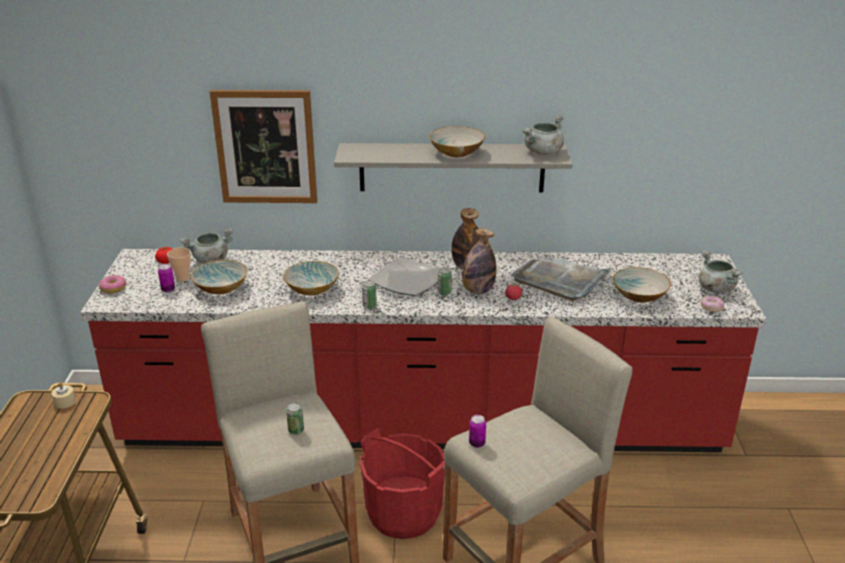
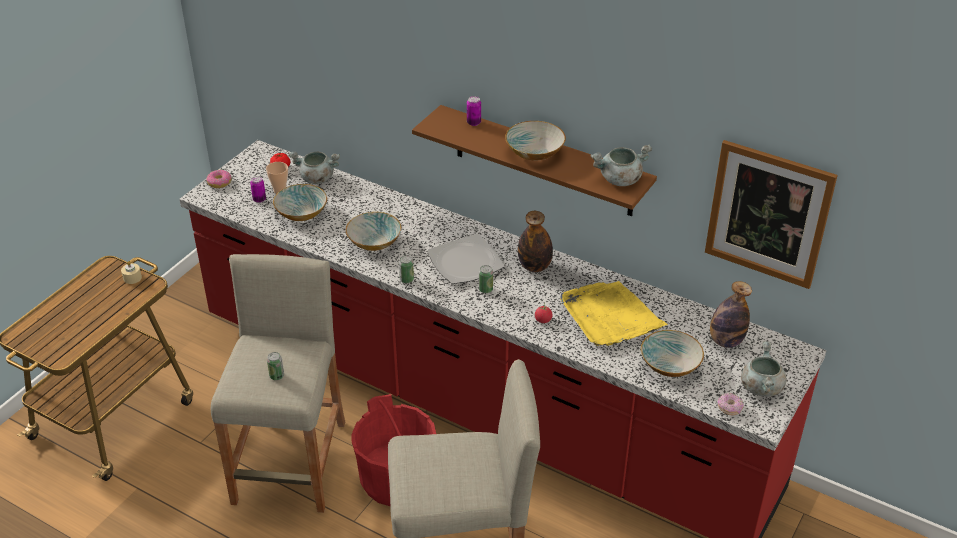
camera: 30 degrees right, 10 degrees up
picture [210,90,317,203] -> picture moved to [705,140,838,289]
grey shelf [334,143,573,193] -> brown shelf [412,105,657,216]
bottle [462,228,496,294] -> bottle moved to [710,281,752,348]
can [469,415,486,448] -> can moved to [467,96,481,126]
grey tray [512,256,613,301] -> yellow tray [560,281,668,346]

